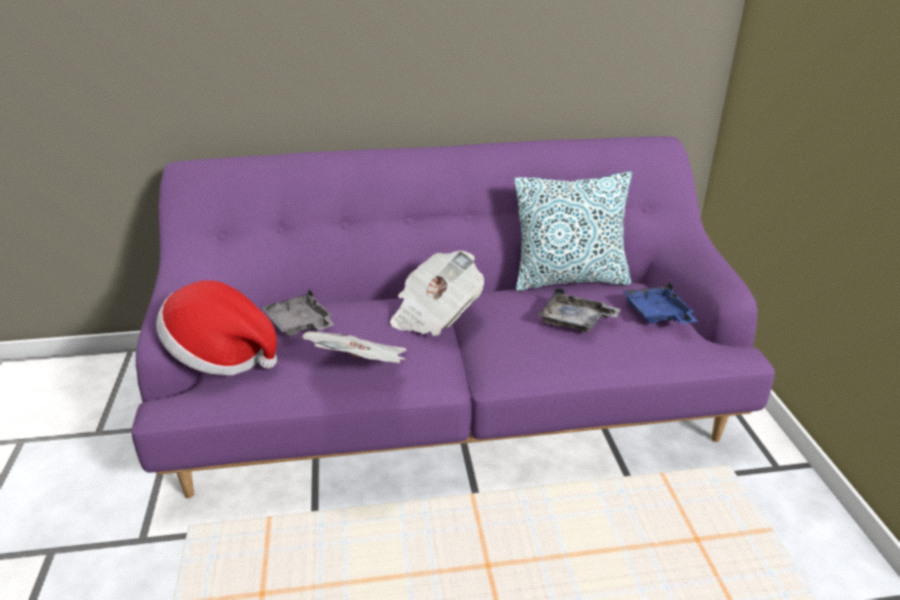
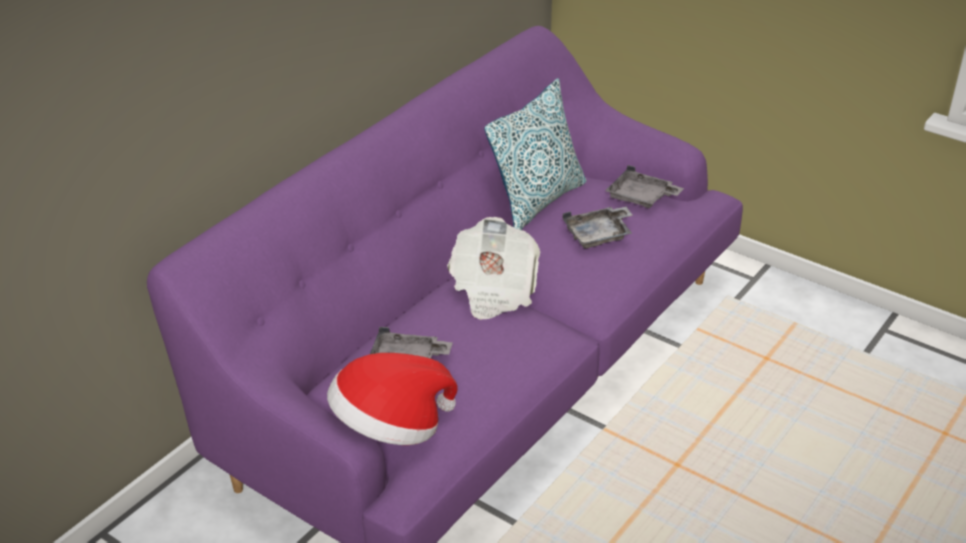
camera: 45 degrees left, 5 degrees up
newspaper [302,331,407,363] -> none
blue tray [622,282,698,324] -> grey tray [605,165,684,208]

